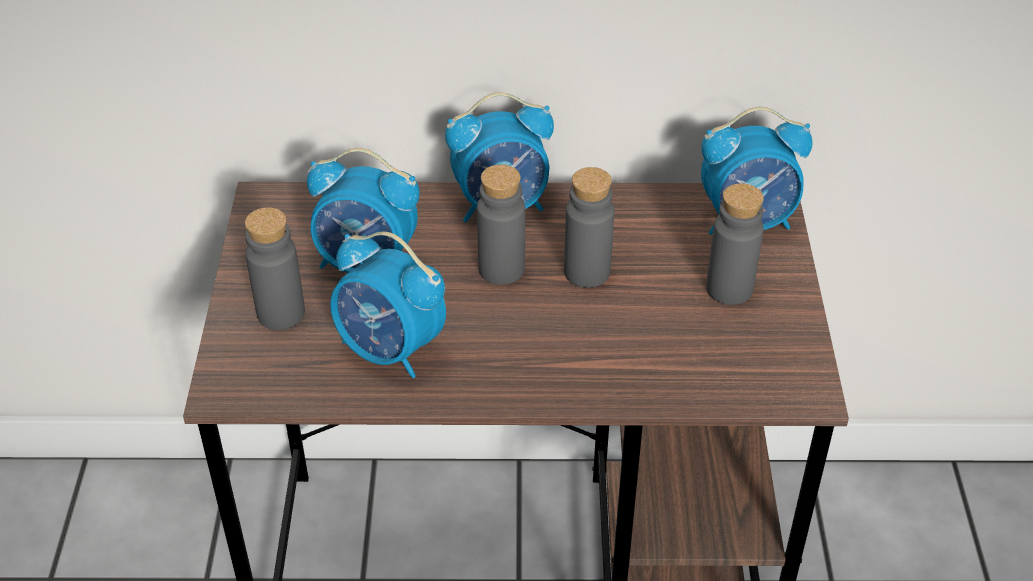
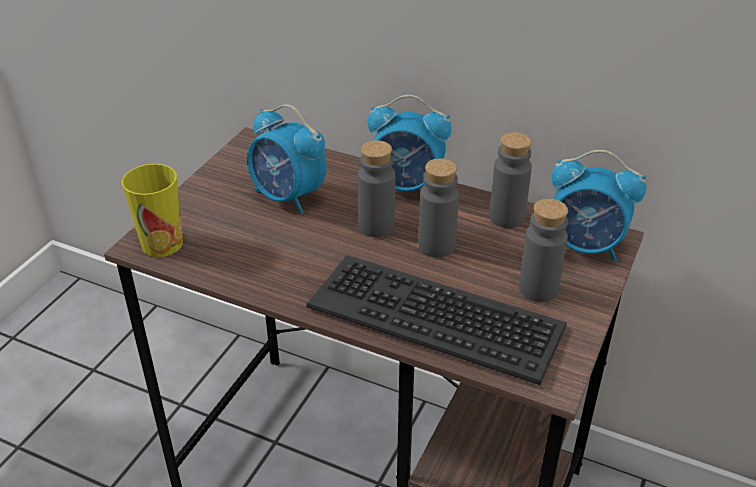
camera: 25 degrees right, 5 degrees down
grey bottle [245,207,305,330] -> grey bottle moved to [489,132,532,228]
alarm clock [330,231,446,378] -> none
none -> cup [122,164,183,257]
none -> keyboard [306,255,567,385]

